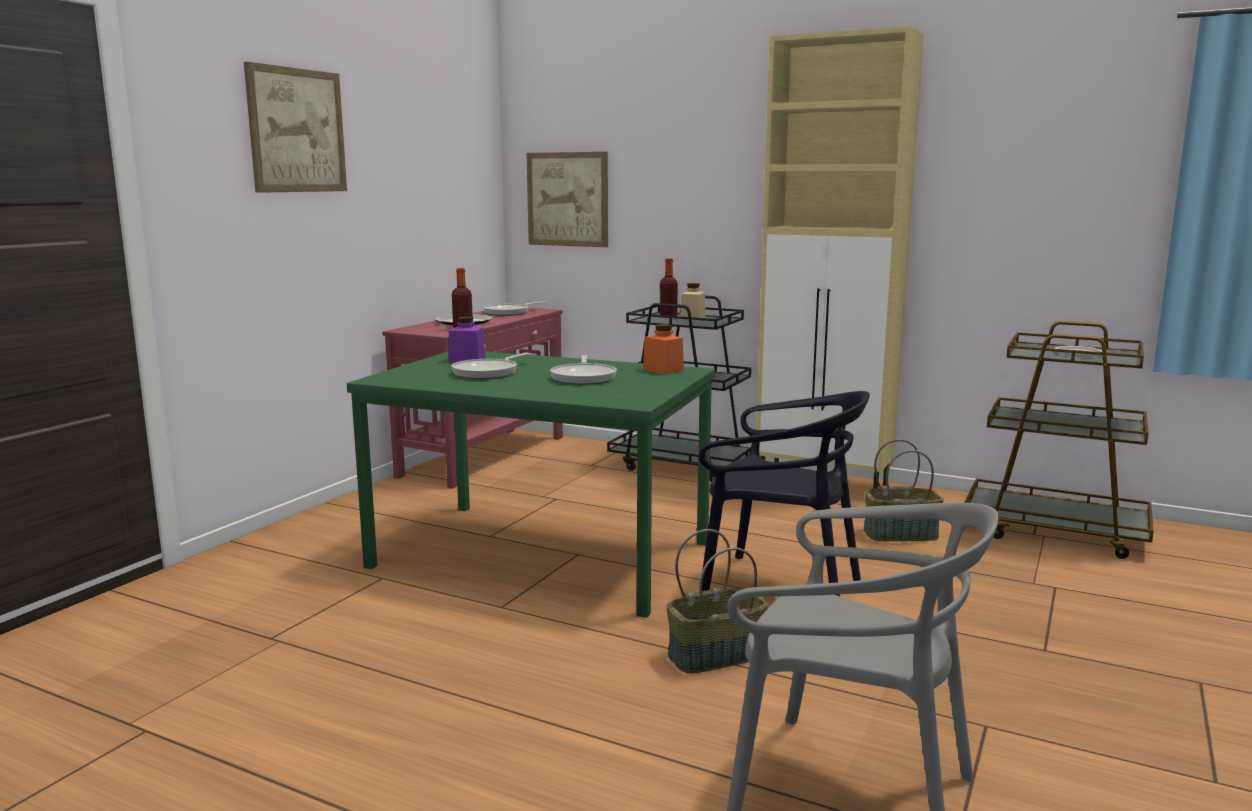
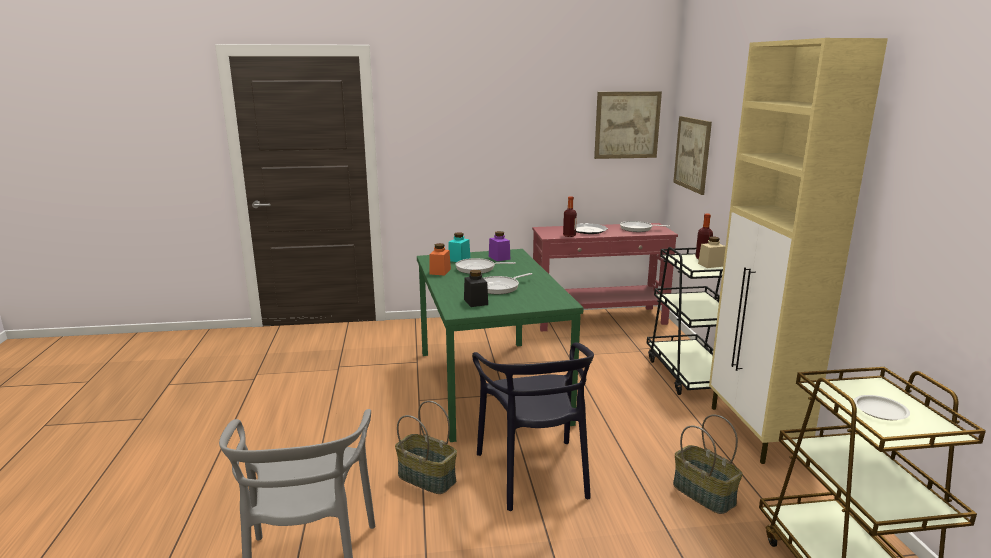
camera: 55 degrees right, 5 degrees up
picture [244,62,347,193] -> picture moved to [594,91,662,159]
orange jar [643,324,684,375] -> orange jar moved to [429,243,451,276]
none -> turquoise jar [448,232,470,262]
none -> black jar [464,270,488,307]

